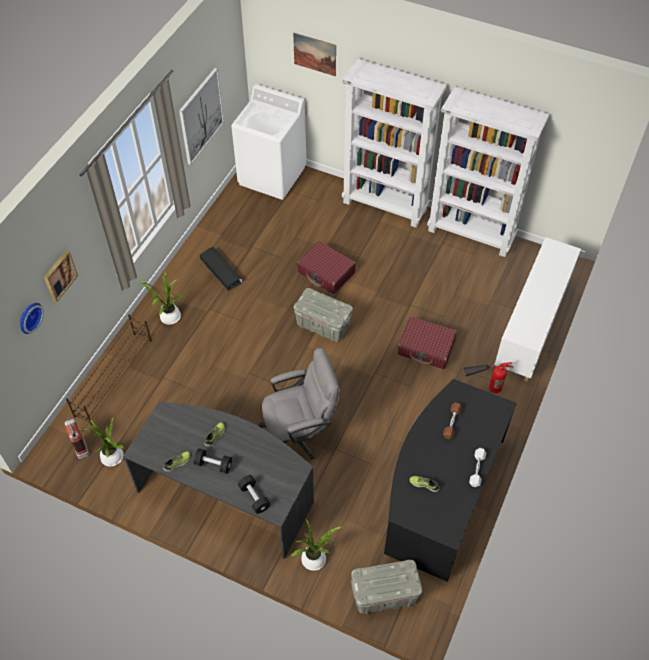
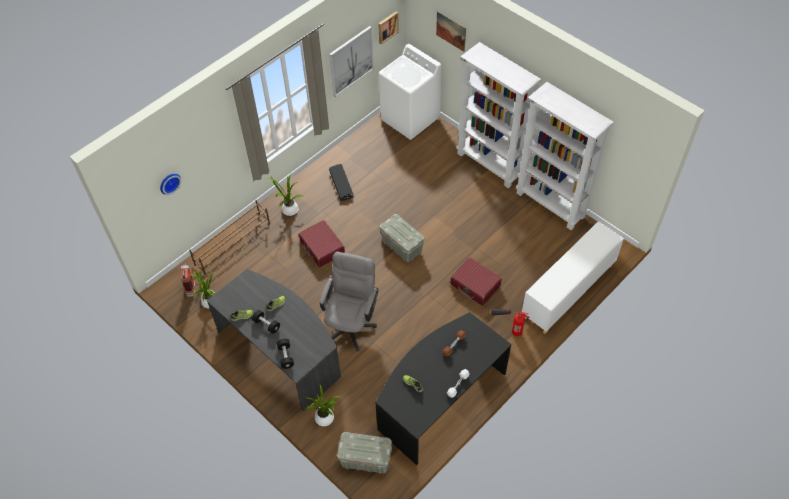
camera: 20 degrees right, 0 degrees up
picture [44,250,78,302] -> picture moved to [378,11,399,45]
grey office chair [258,348,340,460] -> grey office chair turned 75 degrees counterclockwise [320,252,378,352]
red suitcase [297,241,356,294] -> red suitcase moved to [299,220,345,267]

